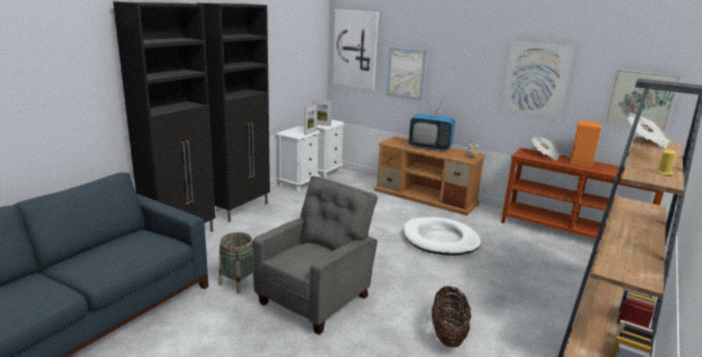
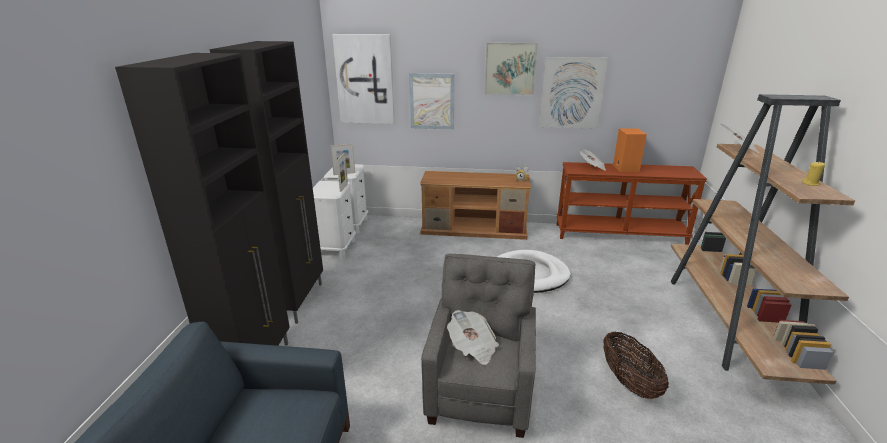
camera: 25 degrees left, 5 degrees up
basket [219,232,253,294] -> none
television [408,96,455,151] -> none
picture [605,70,680,131] -> picture moved to [485,43,538,95]
none -> newspaper [447,310,499,365]

